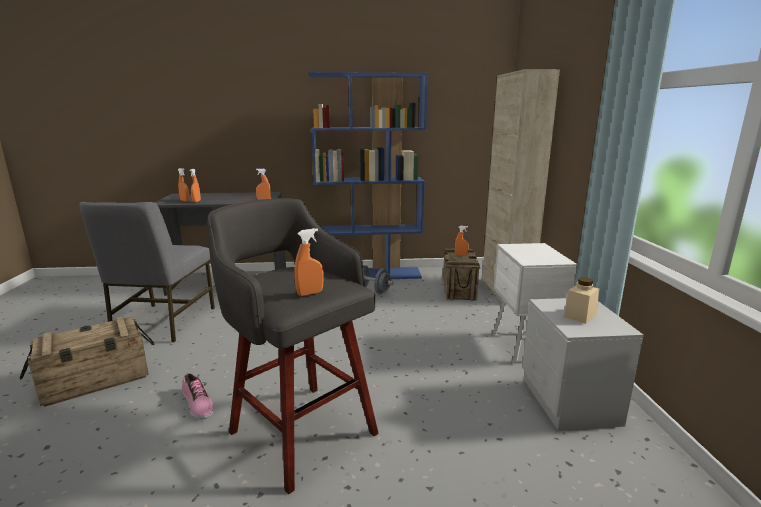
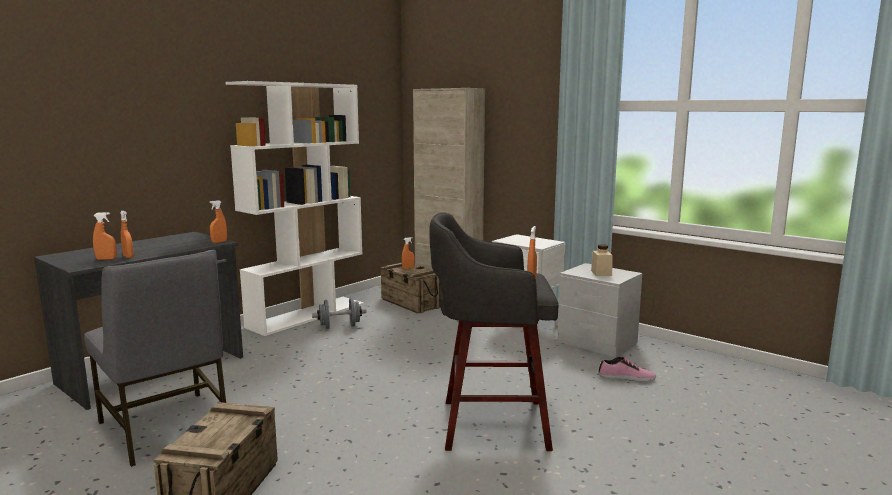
camera: 45 degrees left, 5 degrees down
shoe [182,373,214,419] -> shoe moved to [598,357,656,382]
blue bookcase [309,72,428,279] -> white bookcase [226,81,364,336]

